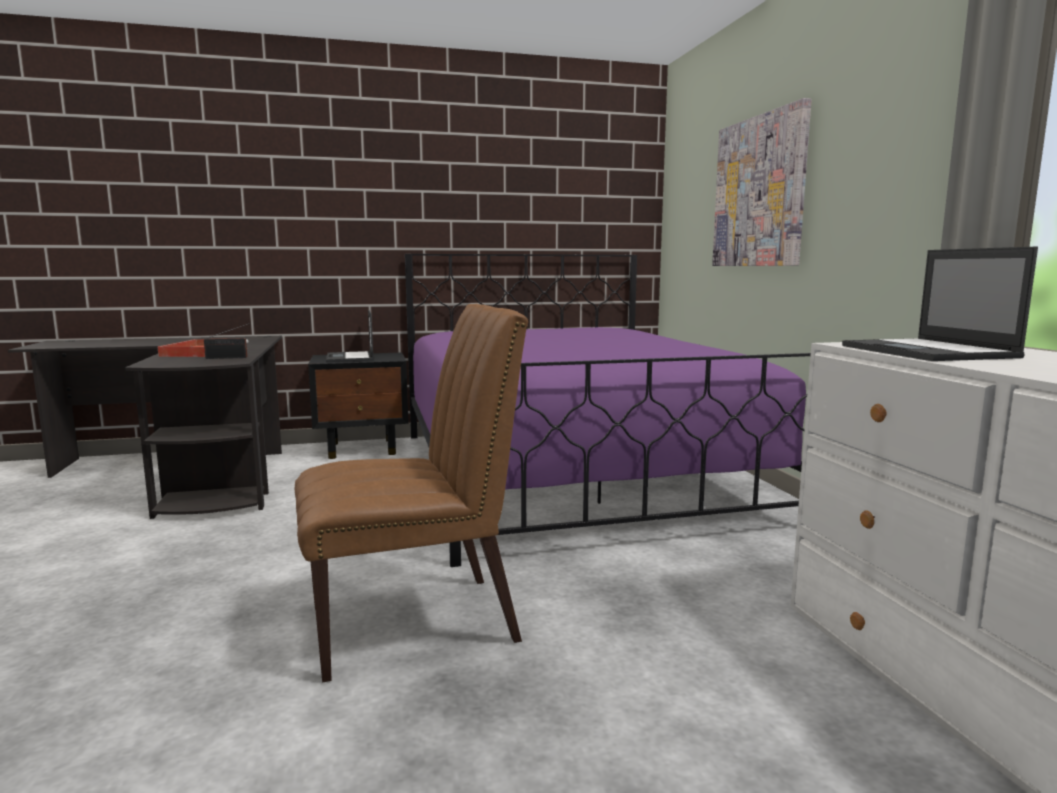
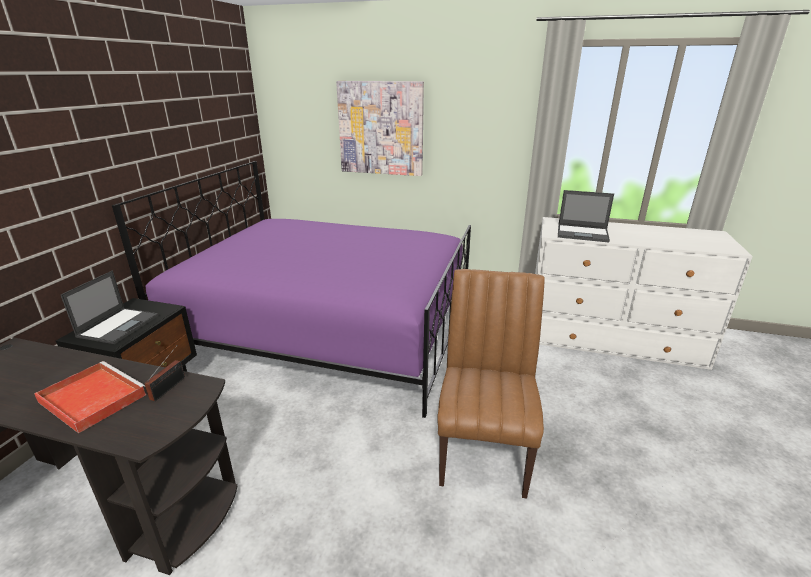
camera: 60 degrees left, 15 degrees up
laptop [326,310,374,362] -> laptop turned 90 degrees counterclockwise [61,270,159,344]

